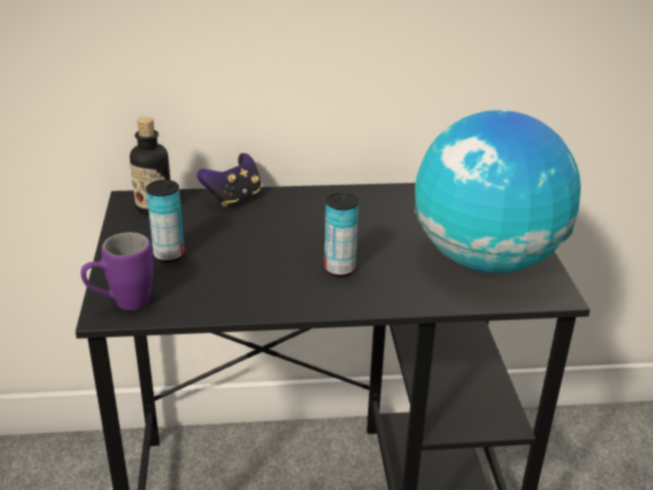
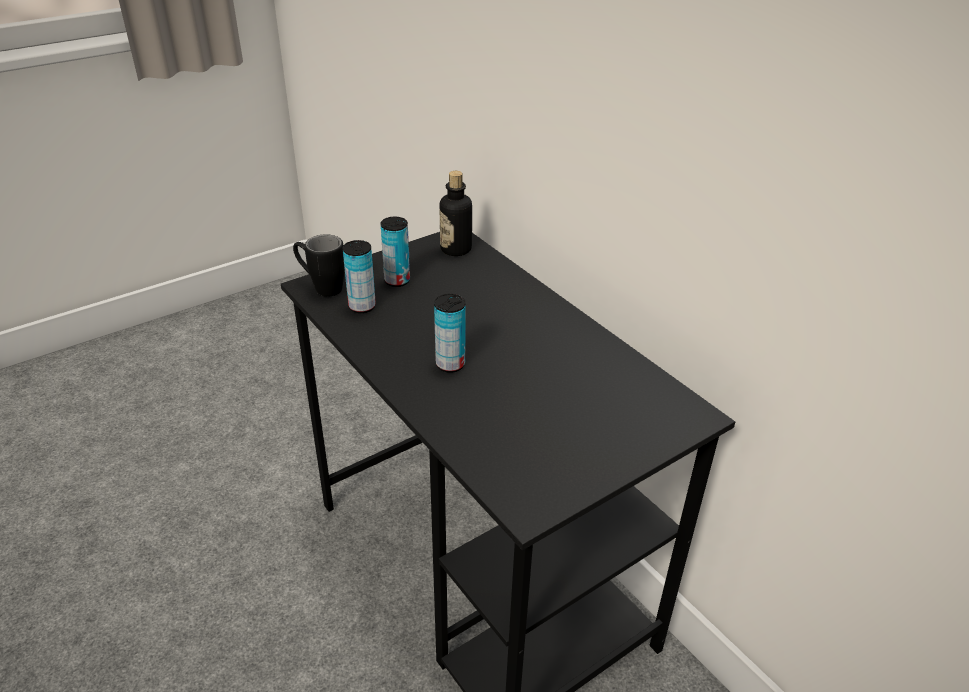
camera: 60 degrees right, 5 degrees up
purple mug [81,232,153,310] -> black mug [293,234,345,297]
game controller [197,153,261,207] -> none
globe [415,110,581,273] -> none
none -> can [343,240,376,313]

